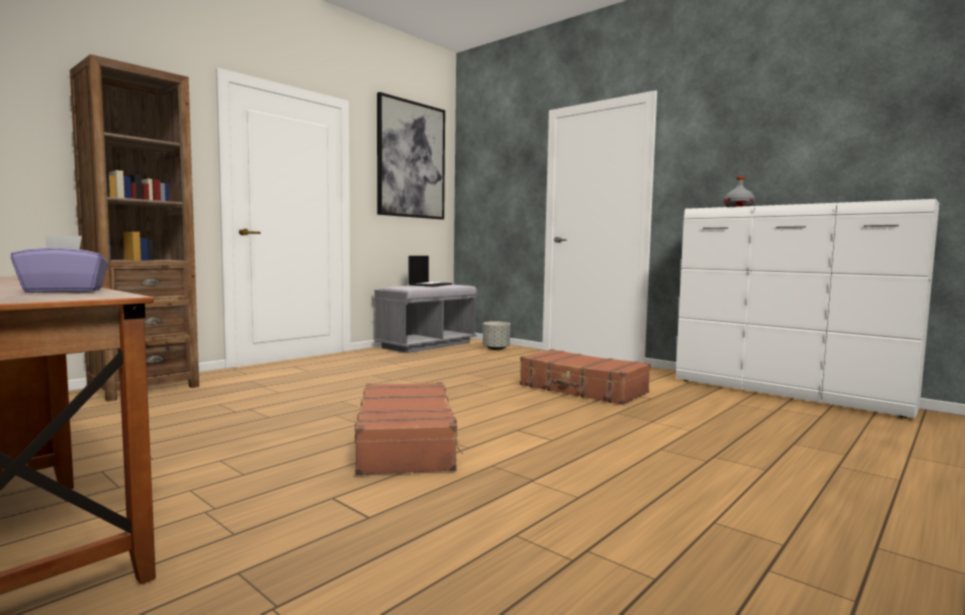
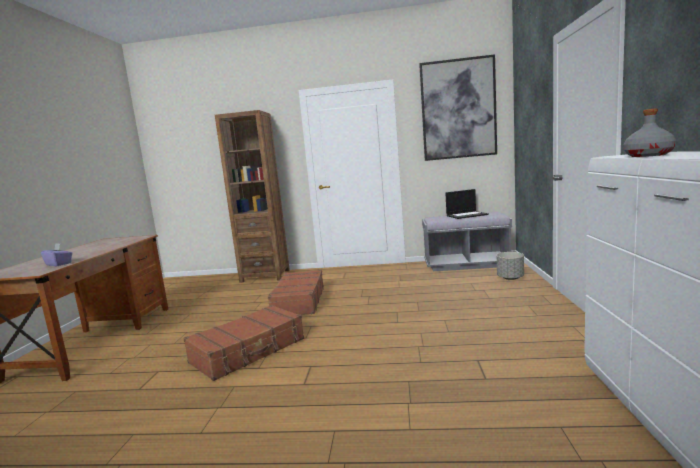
camera: 55 degrees right, 5 degrees up
brown suitcase [520,349,650,405] -> brown suitcase moved to [268,270,324,315]

